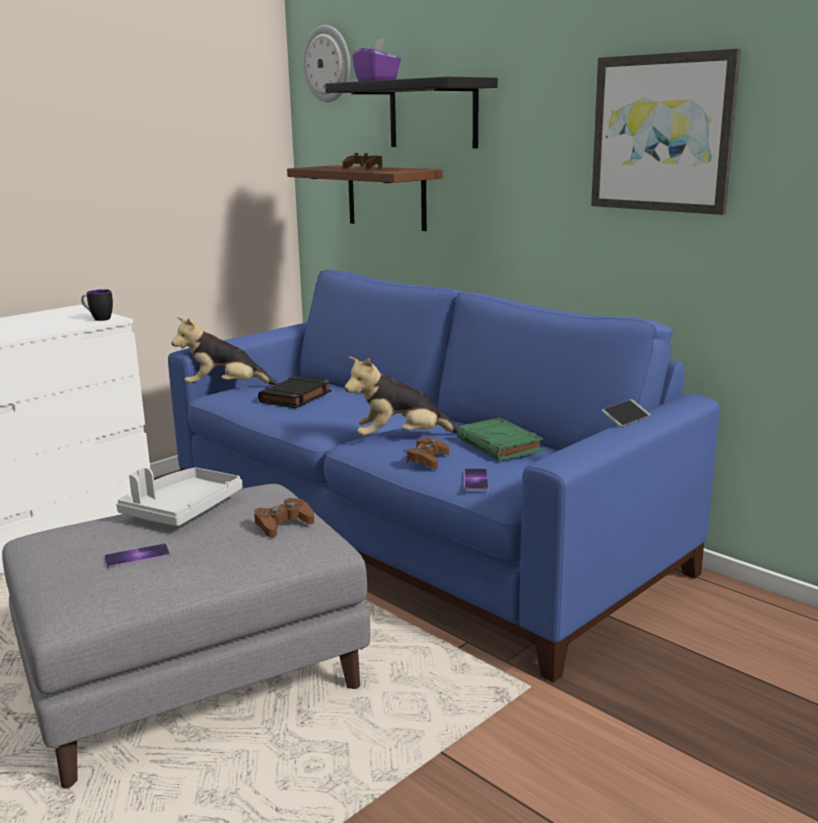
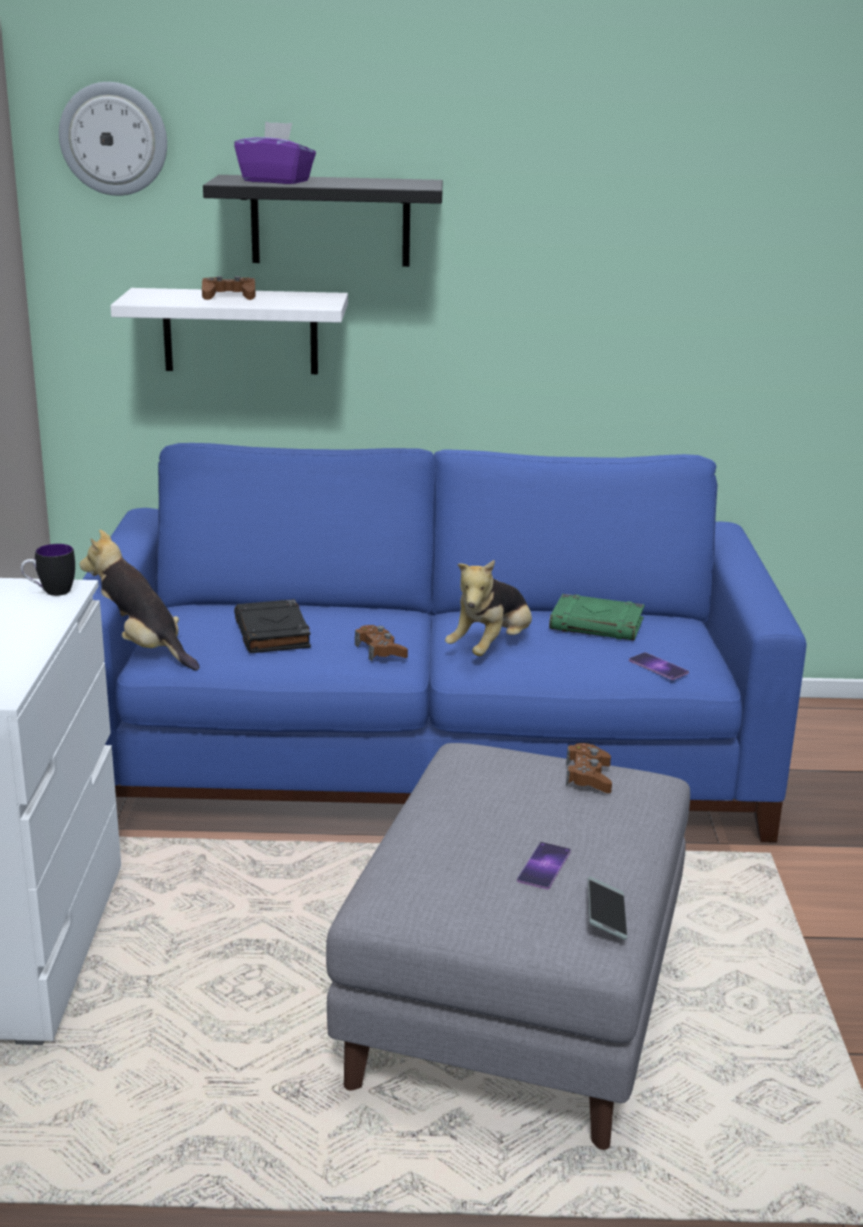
camera: 45 degrees left, 5 degrees up
grey tray [116,467,242,526] -> none
plush toy [171,317,278,385] -> plush toy turned 90 degrees clockwise [79,529,200,670]
brown shelf [287,165,443,231] -> white shelf [110,288,348,374]
brown game controller [406,437,449,469] -> brown game controller moved to [355,625,408,661]
picture [591,49,741,215] -> none
phone [601,399,651,427] -> phone moved to [588,876,627,940]

